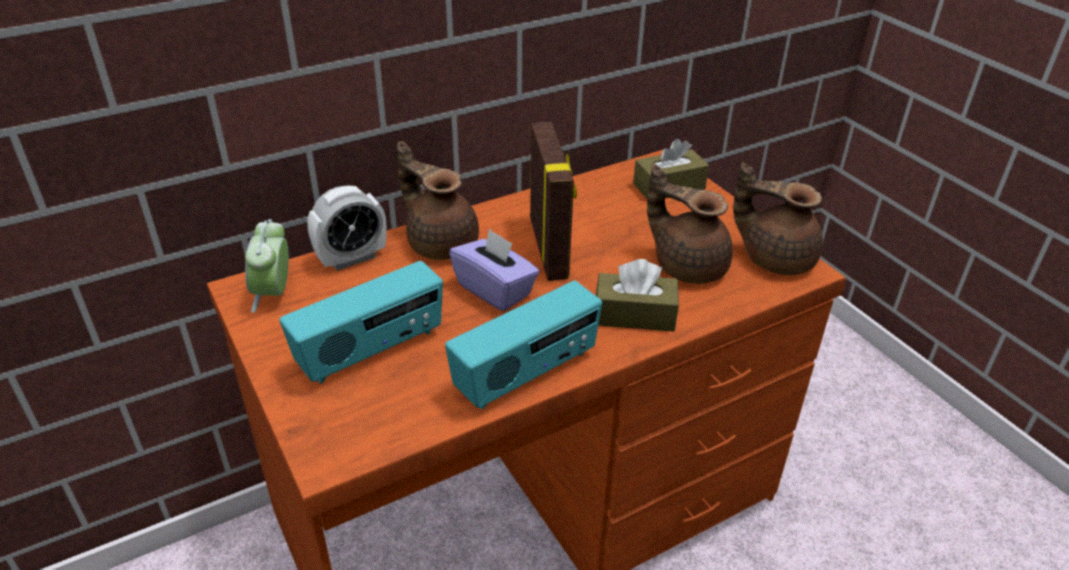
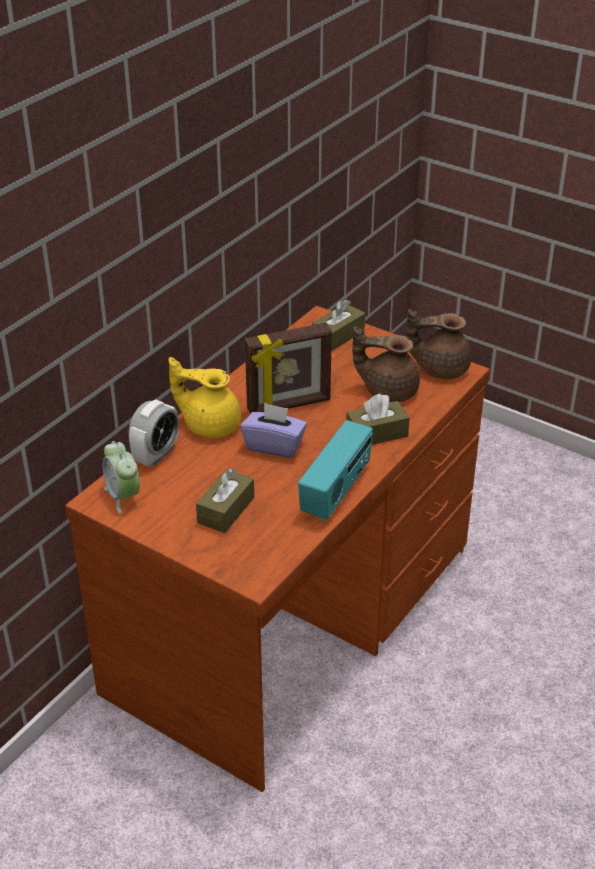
camera: 25 degrees left, 0 degrees up
radio [279,261,443,384] -> brown tissue box [196,468,254,533]
brown teapot [397,141,479,260] -> yellow teapot [169,357,241,438]
picture frame [530,122,577,281] -> picture frame turned 105 degrees clockwise [245,323,332,414]

